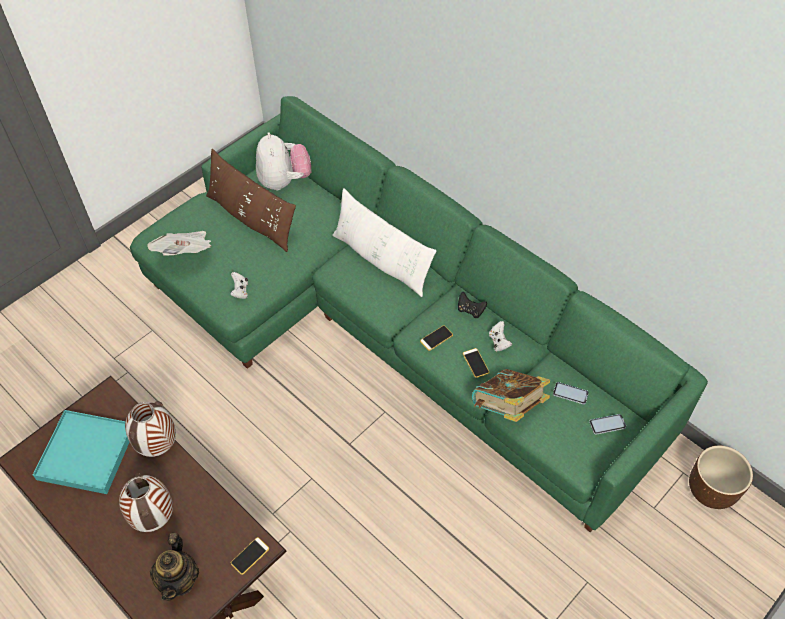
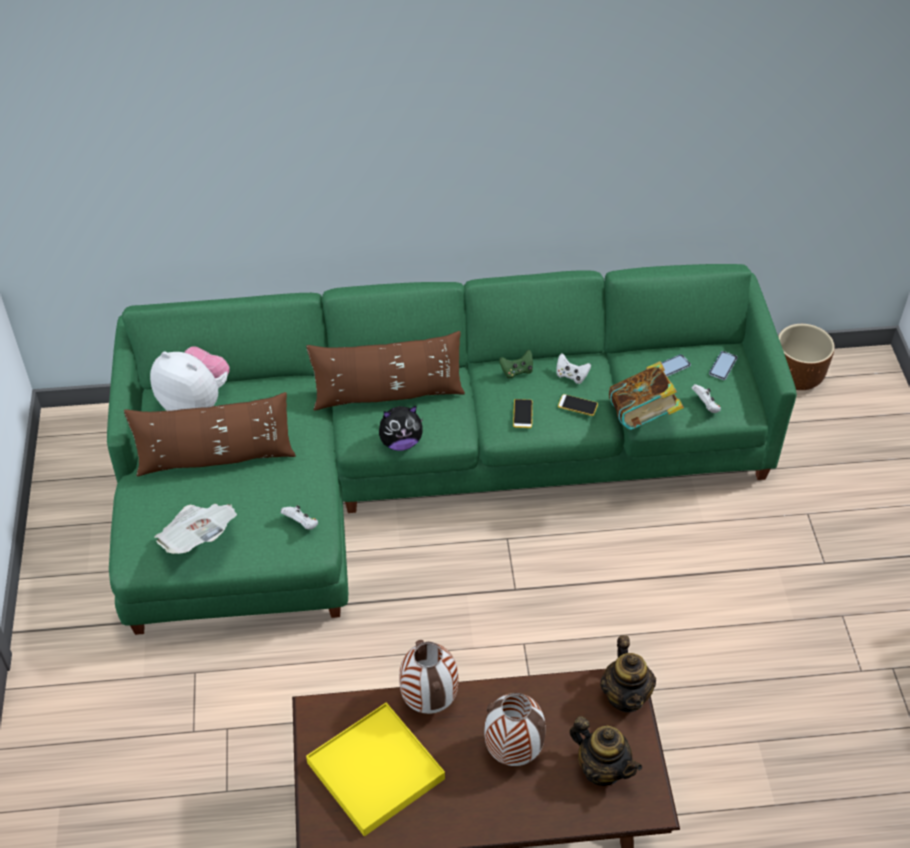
camera: 50 degrees left, 5 degrees down
turquoise tray [33,410,129,494] -> yellow tray [306,702,445,837]
phone [231,537,269,575] -> teapot [600,635,656,712]
white pillow [332,188,436,297] -> brown pillow [306,331,465,411]
black game controller [458,292,487,318] -> green game controller [499,350,533,379]
none -> plush toy [379,405,423,451]
none -> white game controller [691,384,721,413]

